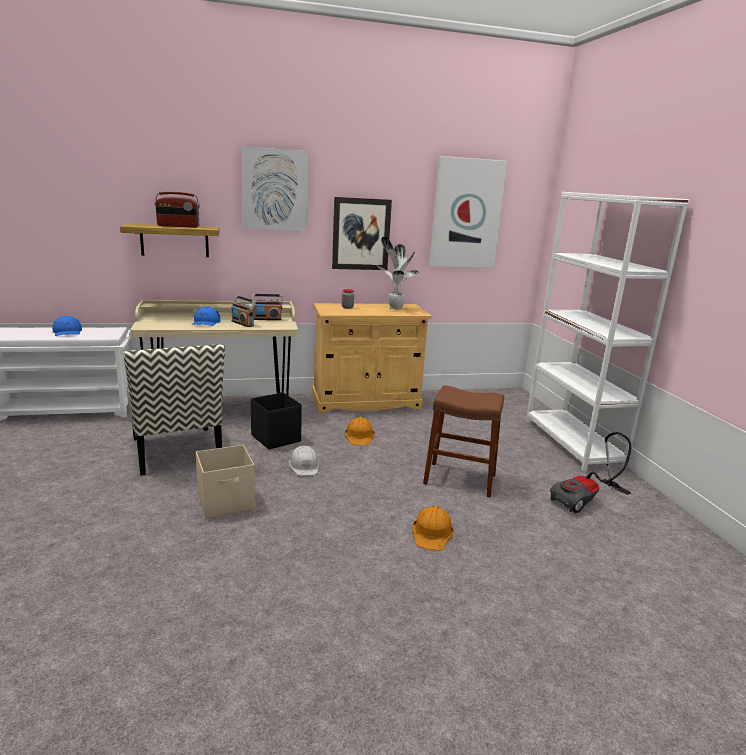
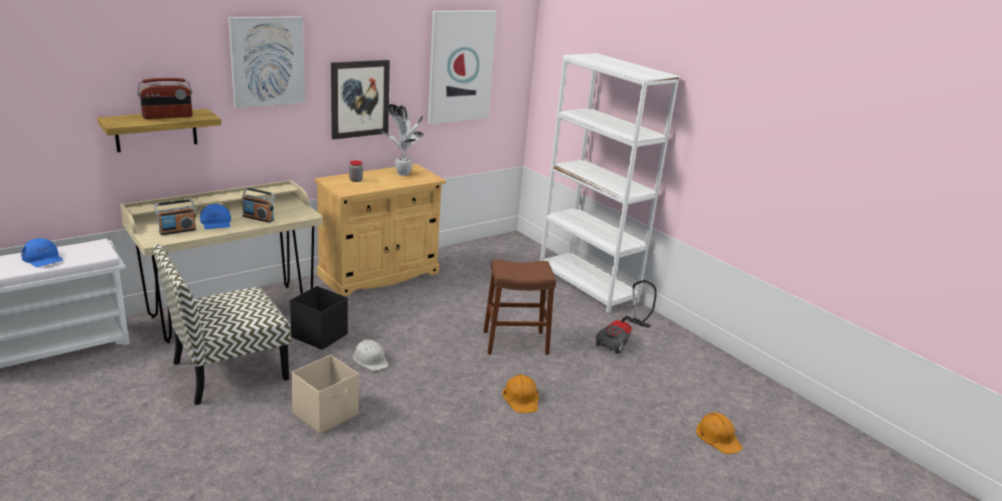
camera: 25 degrees left, 5 degrees up
chair [123,344,225,476] -> chair turned 105 degrees clockwise [153,244,291,405]
radio [252,294,283,320] -> radio moved to [154,199,196,235]
orange hard hat [345,417,374,445] -> orange hard hat moved to [696,412,743,454]

